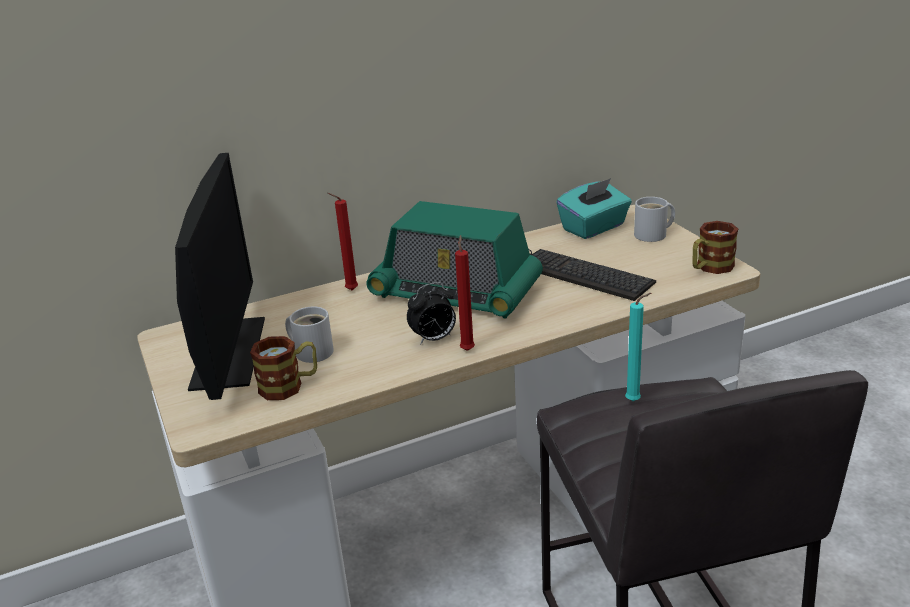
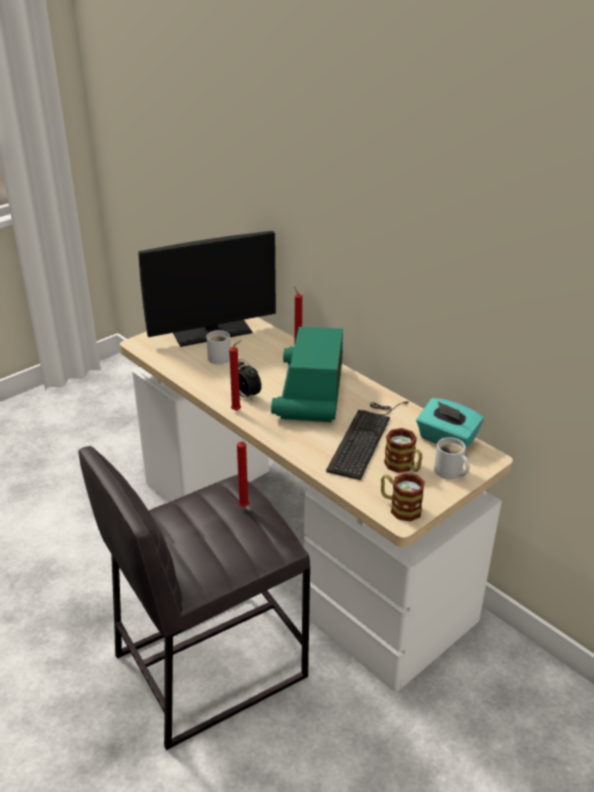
camera: 70 degrees right, 5 degrees up
mug [250,336,317,400] -> mug moved to [384,428,423,473]
turquoise candle [625,293,651,401] -> red candle [237,441,249,507]

